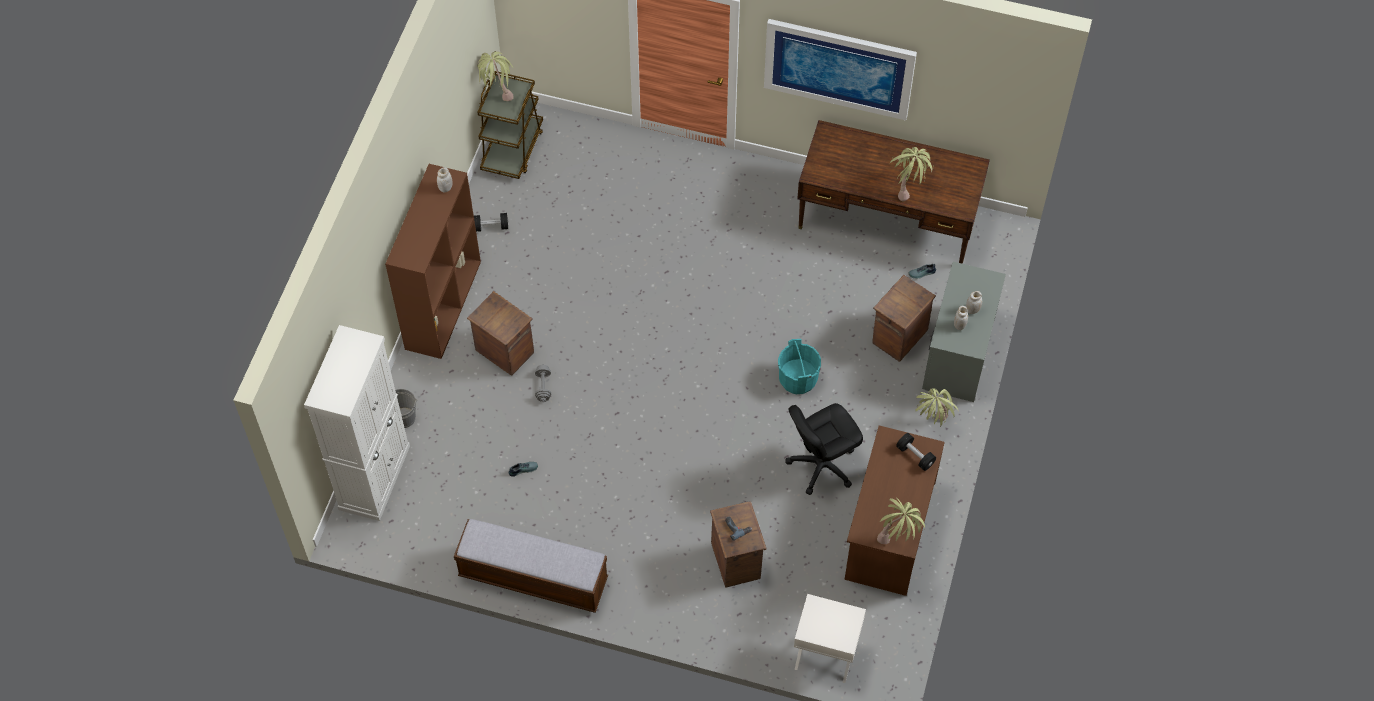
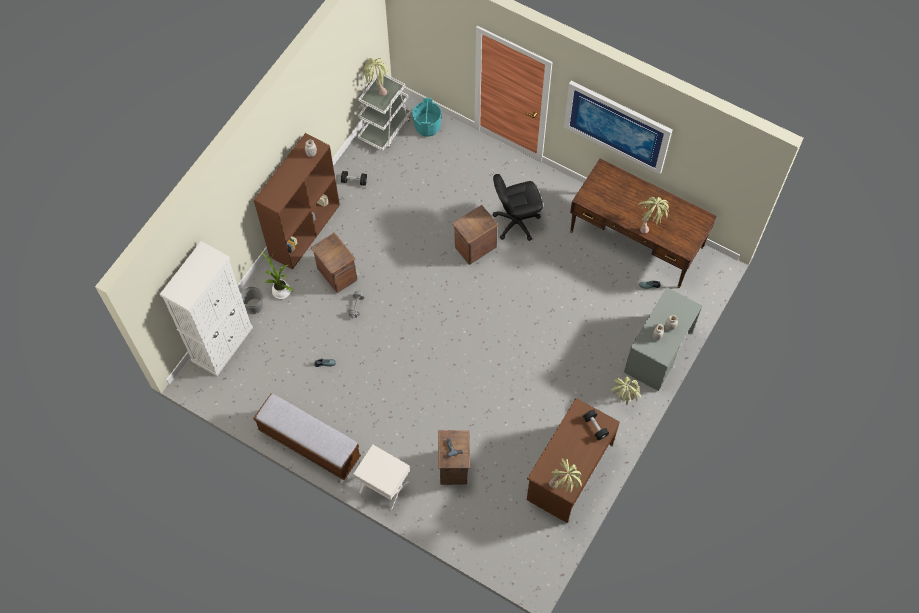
camera: 15 degrees right, 5 degrees up
brown cart [477,71,543,179] -> white cart [358,73,412,151]
turquoise bucket [778,339,821,394] -> turquoise bucket moved to [412,98,442,137]
black office chair [785,403,863,495] -> black office chair moved to [493,174,543,241]
white nightstand [794,594,866,683] -> white nightstand moved to [353,445,410,511]
crate [872,275,936,362] -> crate moved to [452,205,499,265]
none -> potted plant [260,251,293,299]

